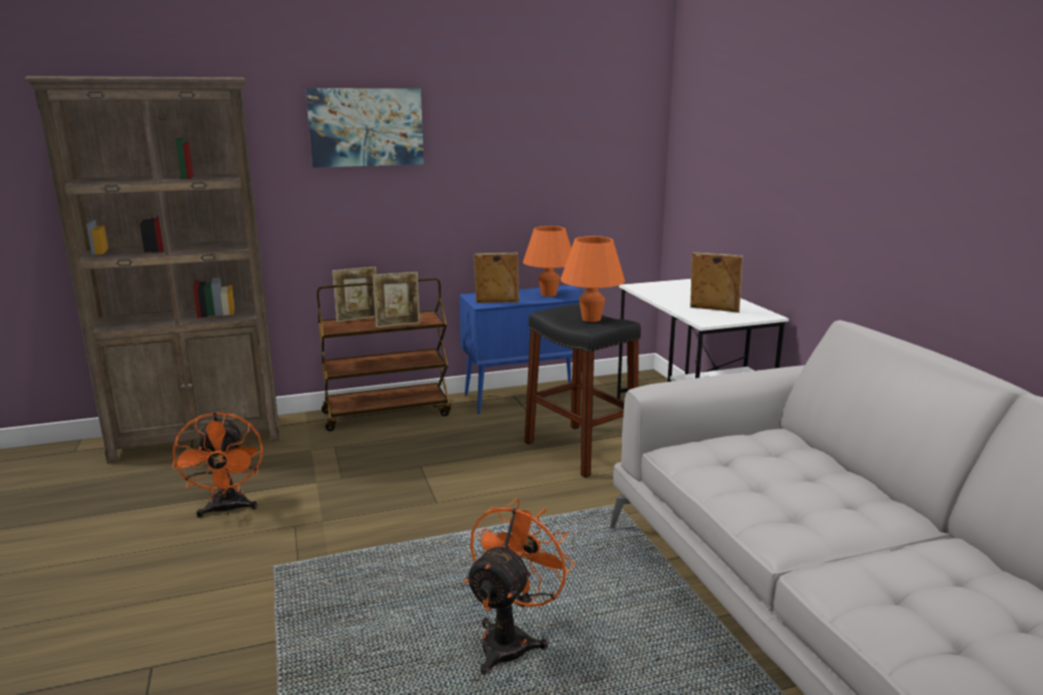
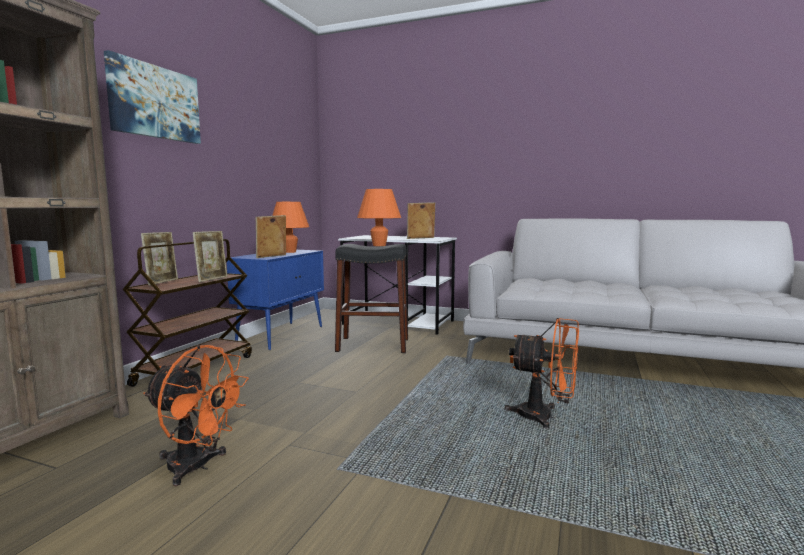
camera: 50 degrees left, 10 degrees down
orange fan [465,498,575,675] -> orange fan turned 135 degrees clockwise [505,318,579,428]

